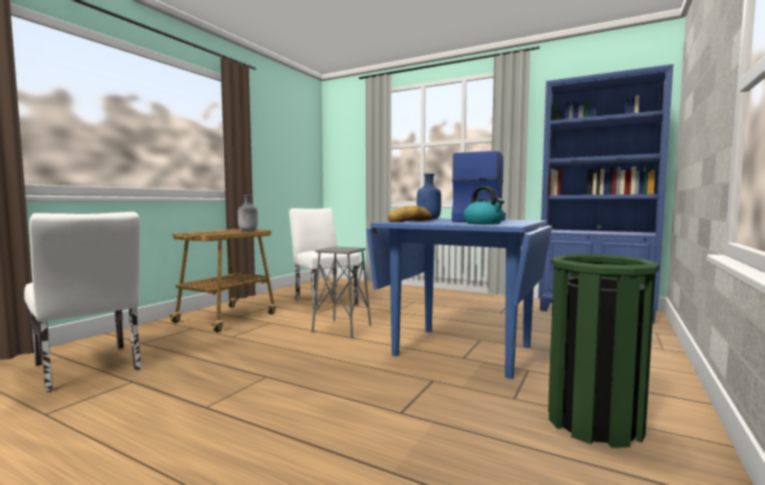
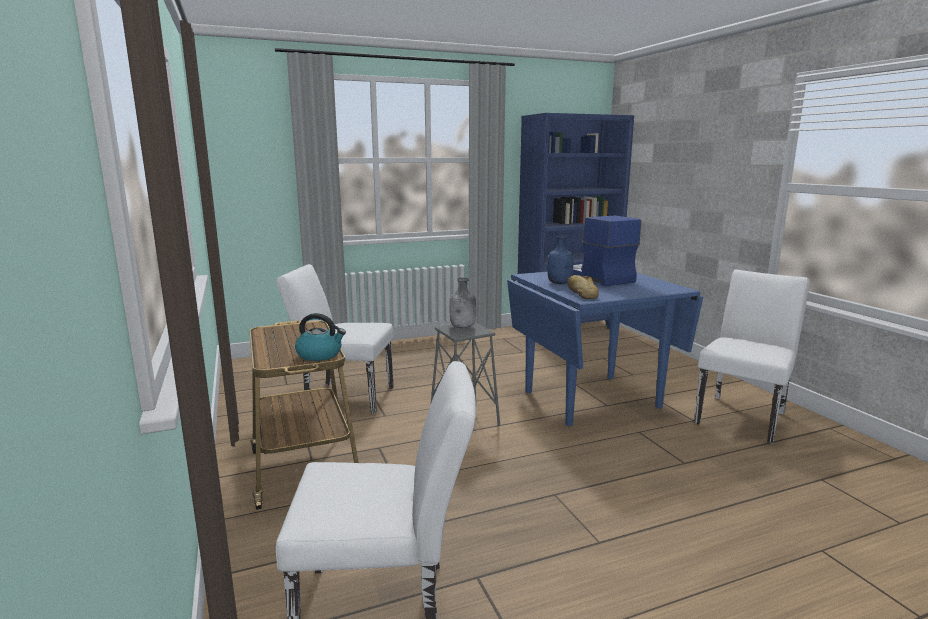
camera: 50 degrees left, 10 degrees up
grey bottle [238,195,258,231] -> grey bottle moved to [449,278,476,328]
kettle [464,186,504,224] -> kettle moved to [295,313,346,361]
green trash can [548,254,659,448] -> white chair [694,270,810,444]

